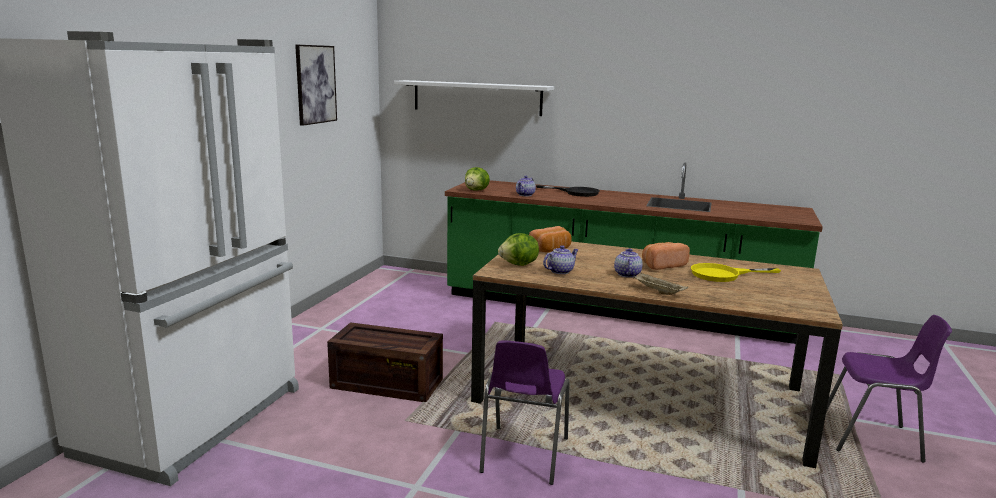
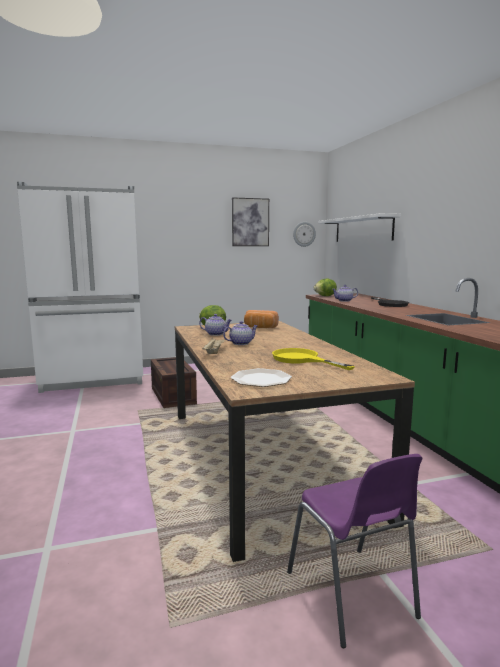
camera: 55 degrees right, 5 degrees down
purple chair [479,341,570,485] -> none
bread [642,242,690,270] -> none
none -> plate [231,368,292,387]
none -> wall clock [293,222,316,247]

